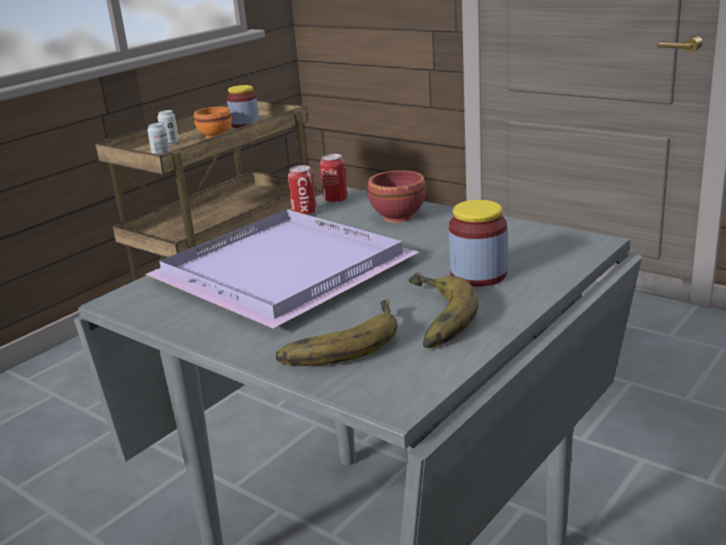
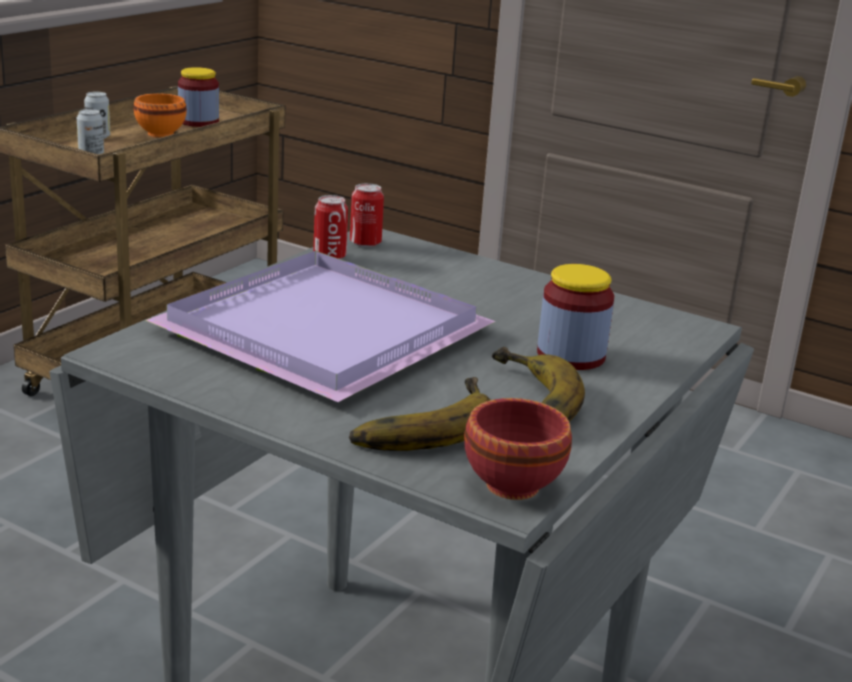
camera: 10 degrees left, 0 degrees up
red bowl [367,170,426,223] -> red bowl moved to [464,398,572,500]

